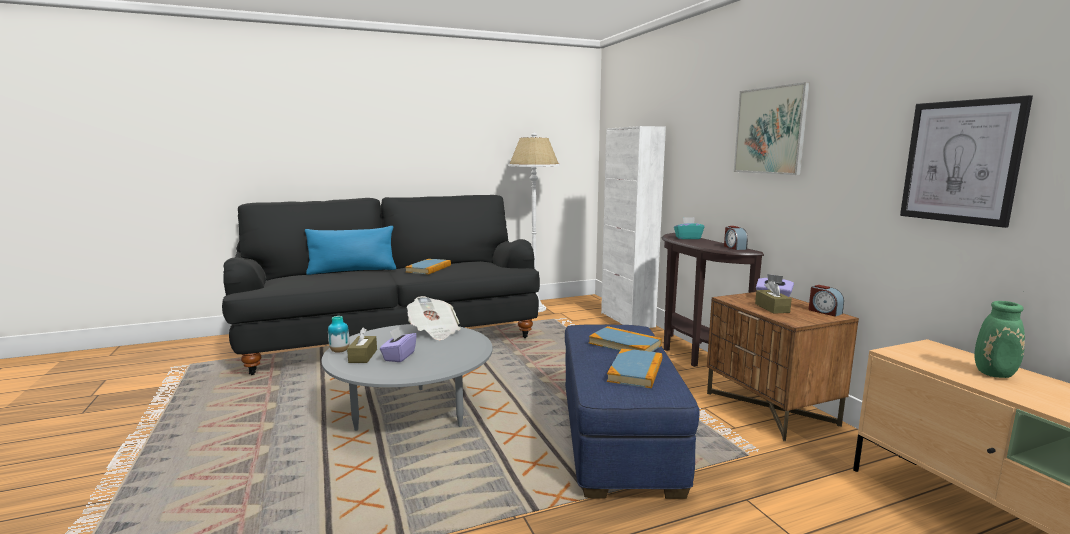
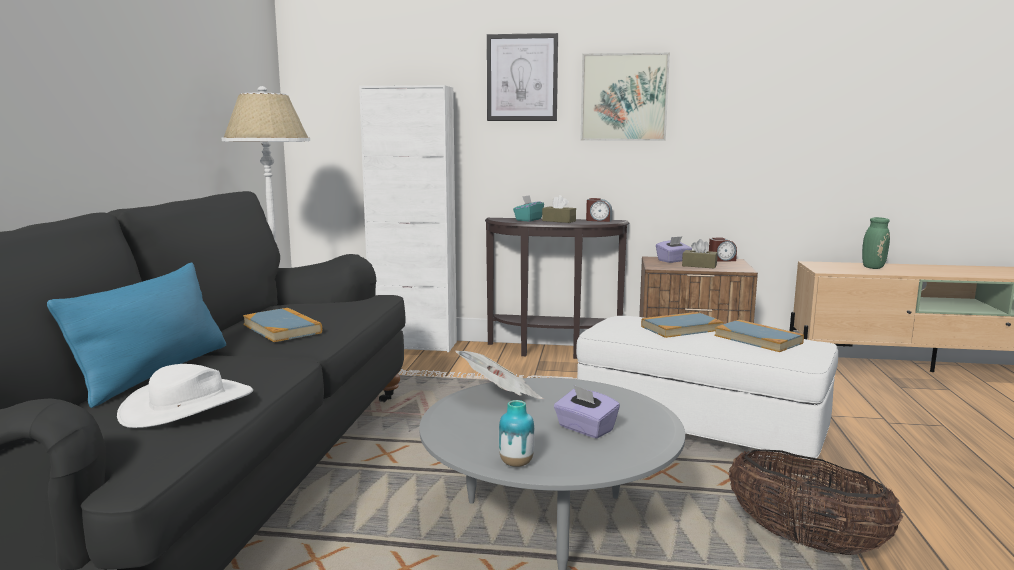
camera: 60 degrees left, 0 degrees up
brown tissue box [347,327,377,363] -> brown tissue box moved to [542,195,576,223]
blue ottoman [565,324,700,499] -> white ottoman [576,316,838,468]
picture [900,95,1033,228] -> picture moved to [487,33,558,121]
none -> white hat [117,364,253,428]
none -> basket [728,449,903,555]

